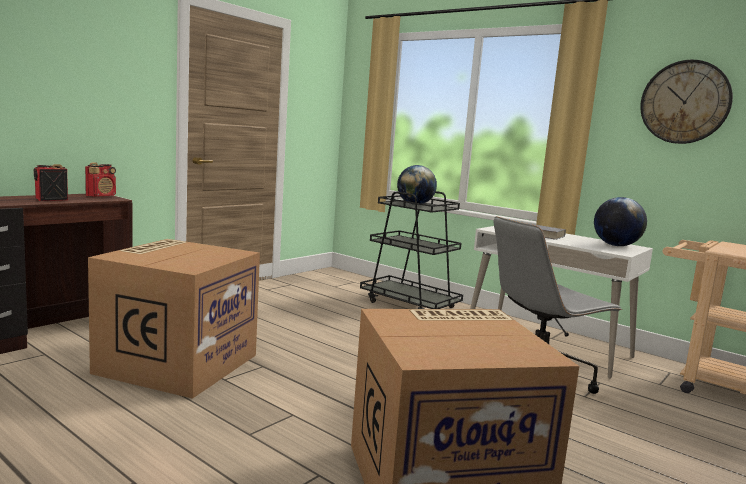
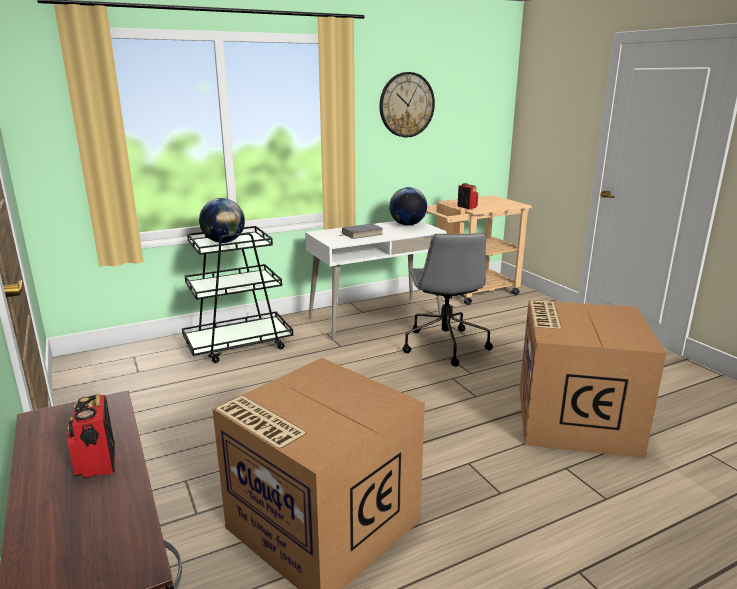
camera: 65 degrees left, 10 degrees up
radio [85,162,116,197] -> radio moved to [457,183,478,209]

